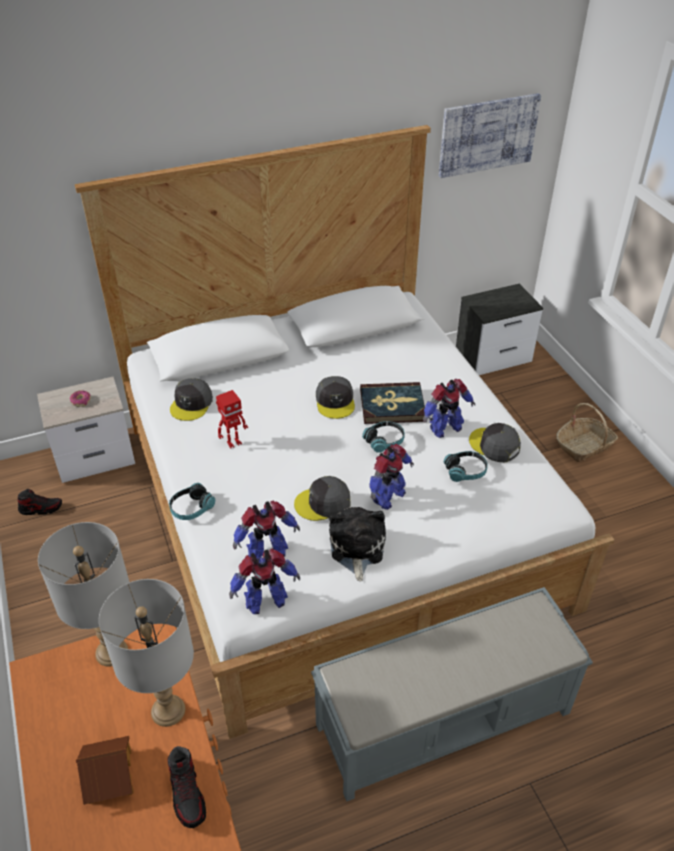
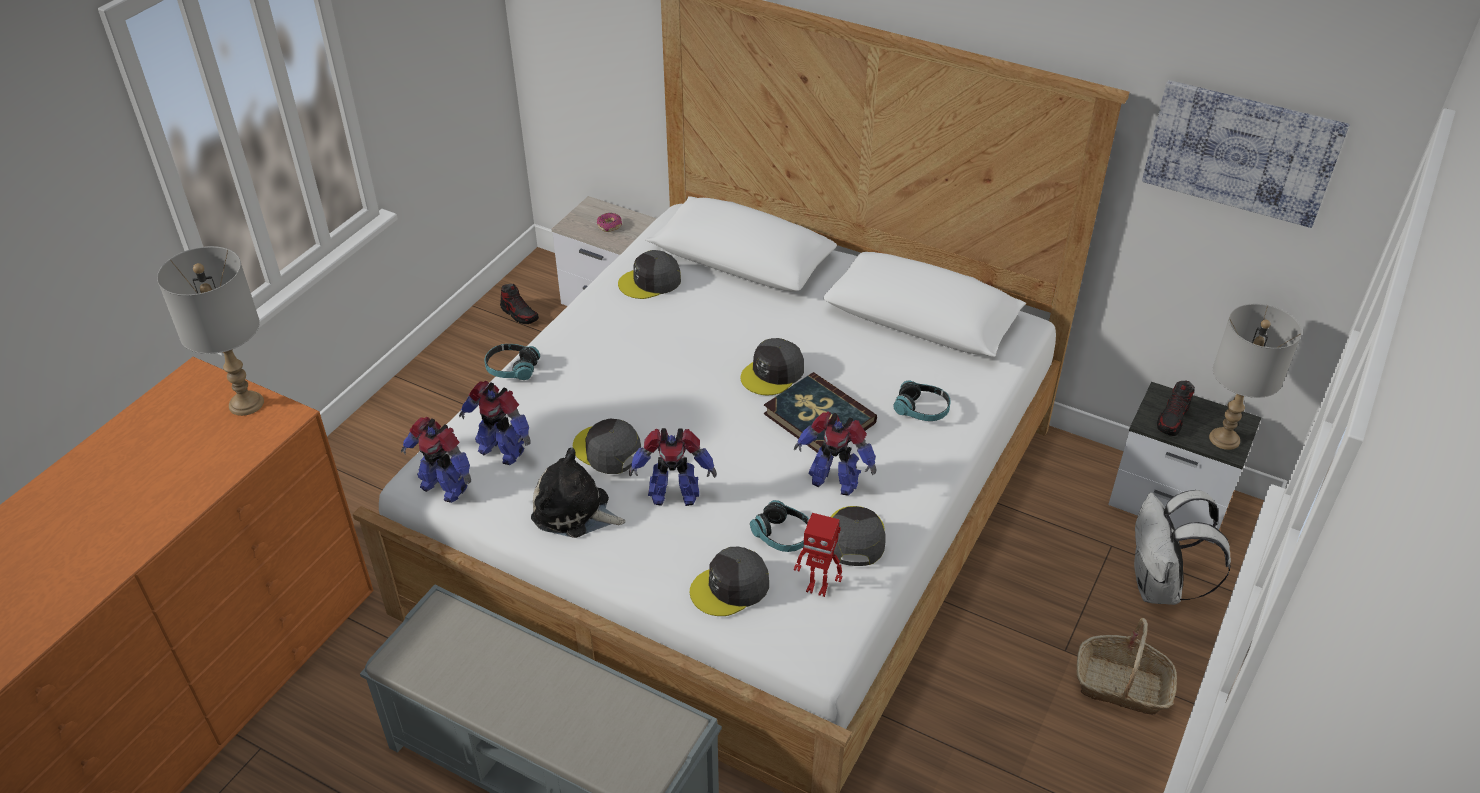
camera: 50 degrees right, 0 degrees up
toy house [76,736,134,805] -> none
grey table lamp [99,579,194,727] -> grey table lamp moved to [1209,304,1302,450]
shoe [167,746,206,828] -> shoe moved to [1157,381,1195,436]
toy robot [216,390,248,449] -> toy robot moved to [794,513,842,597]
plush toy [329,507,386,582] -> plush toy turned 120 degrees counterclockwise [531,448,626,538]
headphones [362,421,405,453] -> headphones moved to [893,380,951,421]
none -> grey cap [690,547,769,616]
none -> white backpack [1134,490,1231,605]

